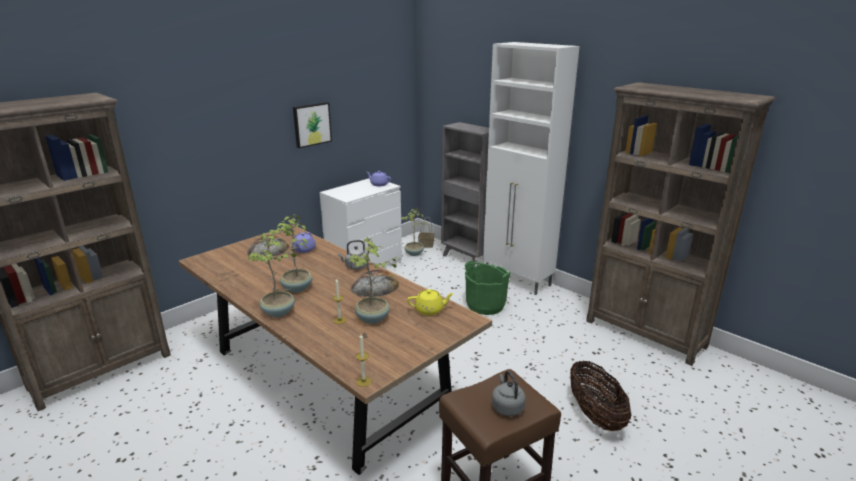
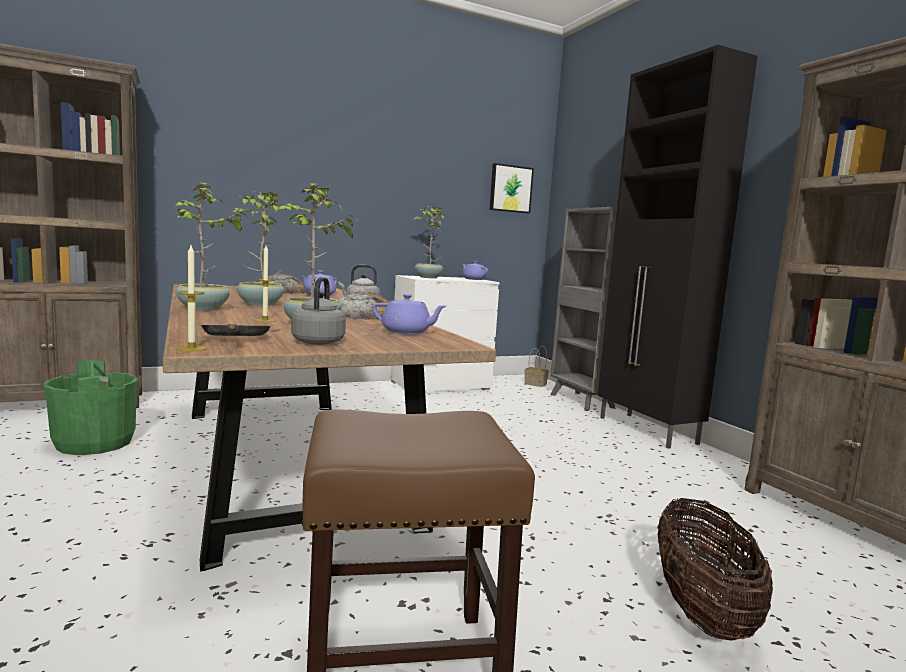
camera: 20 degrees right, 15 degrees down
picture [293,102,332,148] -> picture moved to [490,163,534,213]
potted plant [401,208,426,256] -> potted plant moved to [412,206,444,278]
yellow teapot [407,289,454,315] -> purple teapot [373,294,446,334]
green bucket [465,260,511,315] -> green bucket moved to [43,360,138,455]
white cabinet [483,42,580,295] -> black cabinet [598,45,758,449]
grey kettle [492,371,526,416] -> grey kettle moved to [291,277,346,345]
none -> black frying pan [201,324,270,336]

